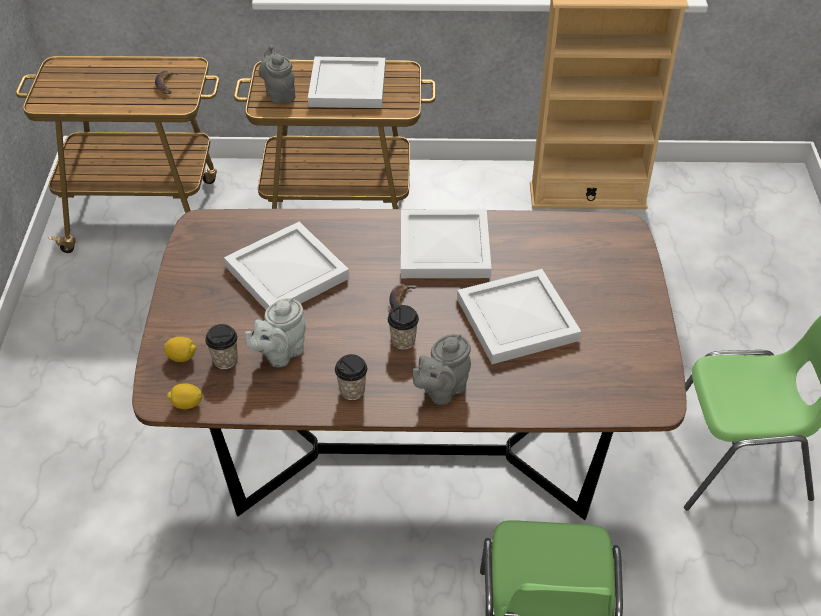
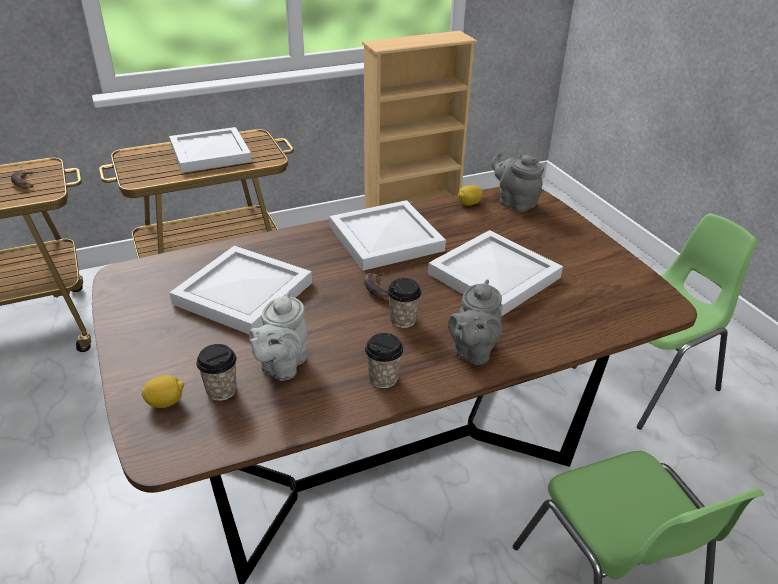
camera: 25 degrees left, 10 degrees down
lemon [167,384,203,409] -> lemon moved to [458,185,483,206]
grey teapot [259,45,295,104] -> grey teapot moved to [491,151,544,212]

